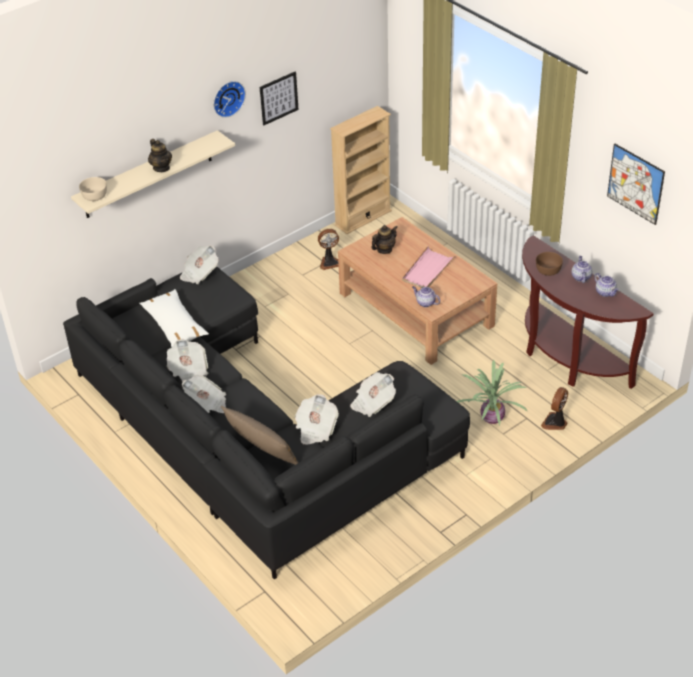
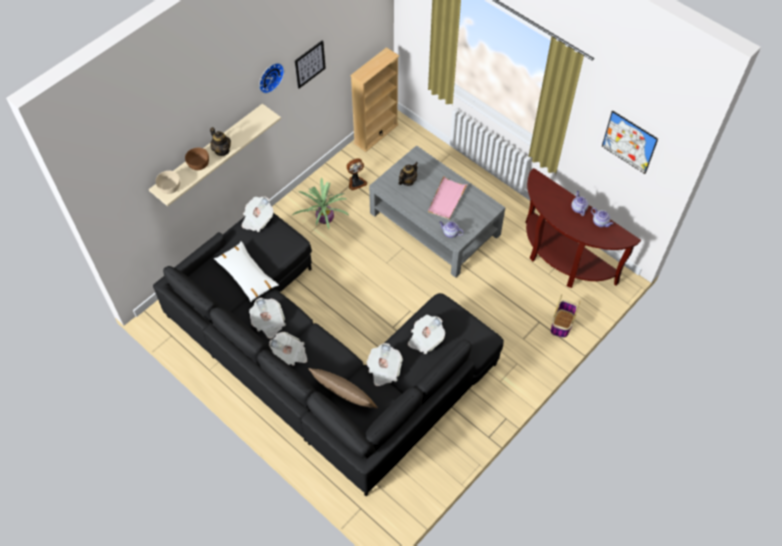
camera: 10 degrees left, 15 degrees up
brown coffee table [338,217,498,365] -> grey coffee table [369,145,505,278]
potted plant [457,360,527,426] -> potted plant moved to [293,177,349,229]
brown bowl [536,252,563,276] -> brown bowl moved to [185,148,209,170]
fan [541,387,568,430] -> basket [551,294,580,338]

